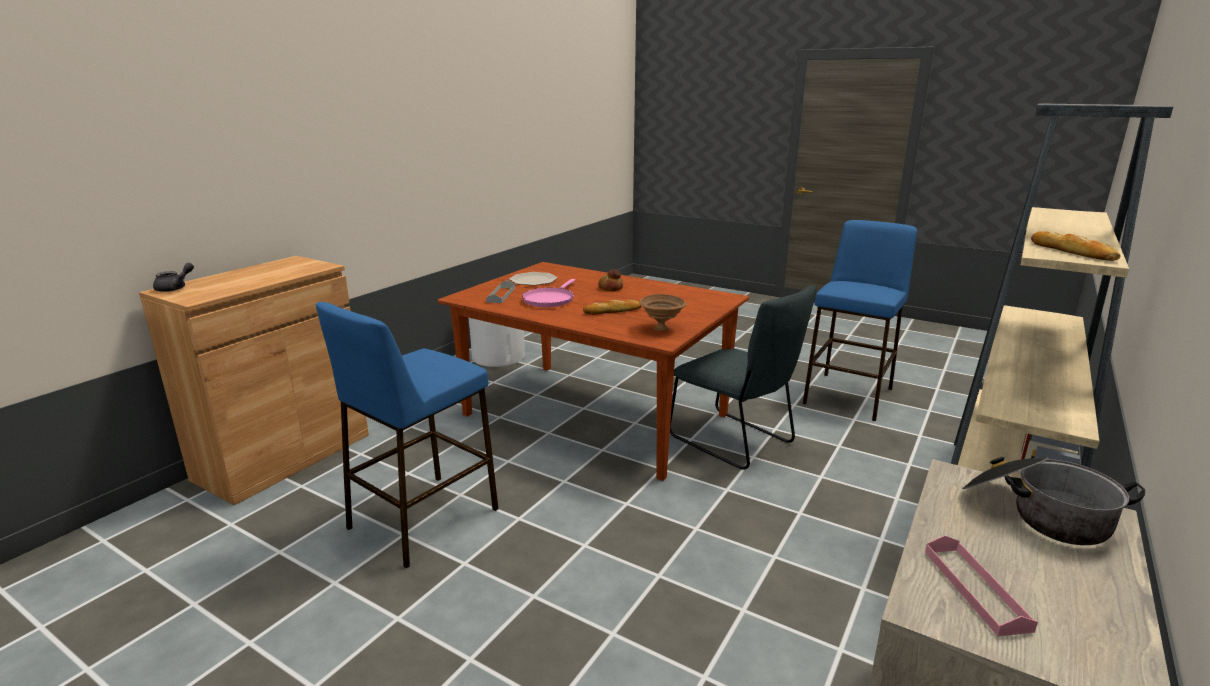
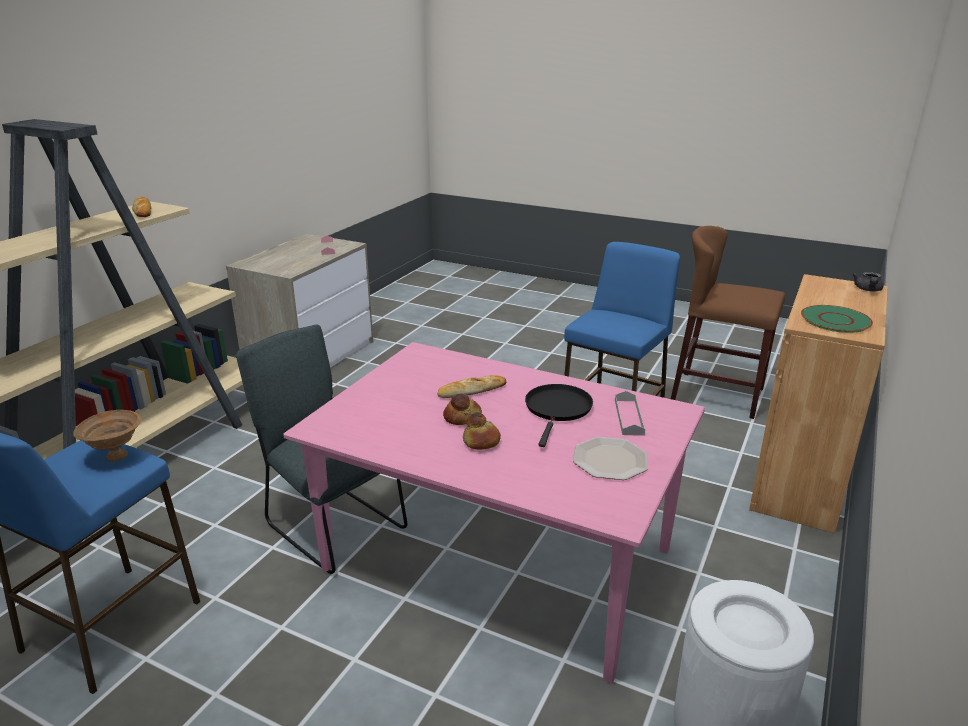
camera: 175 degrees right, 5 degrees up
brown dining table [438,262,749,481] -> pink dining table [283,342,705,684]
pink frying pan [522,279,575,307] -> black frying pan [525,384,593,447]
brown bowl [639,294,687,331] -> brown bowl moved to [73,410,141,462]
cooking pot [963,457,1145,545] -> none
none -> bread [443,393,482,425]
none -> brown stool [671,226,785,419]
none -> green plate [801,305,873,333]

